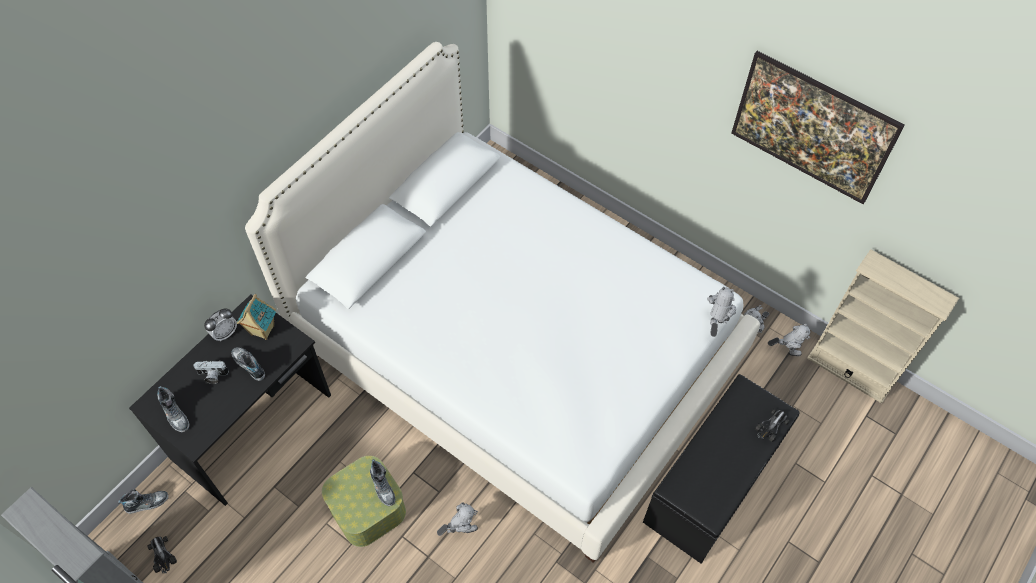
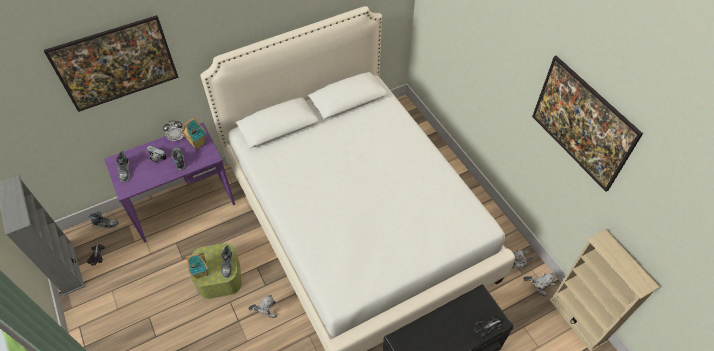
camera: 25 degrees right, 5 degrees down
black desk [129,295,331,506] -> purple desk [104,122,235,243]
toy robot [707,287,736,337] -> none
none -> picture [44,15,179,112]
none -> toy house [186,253,208,279]

